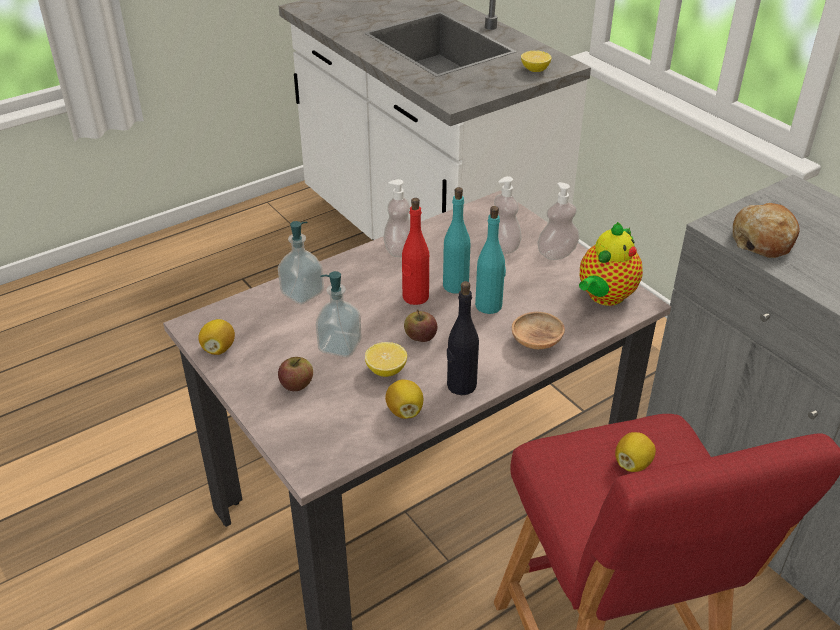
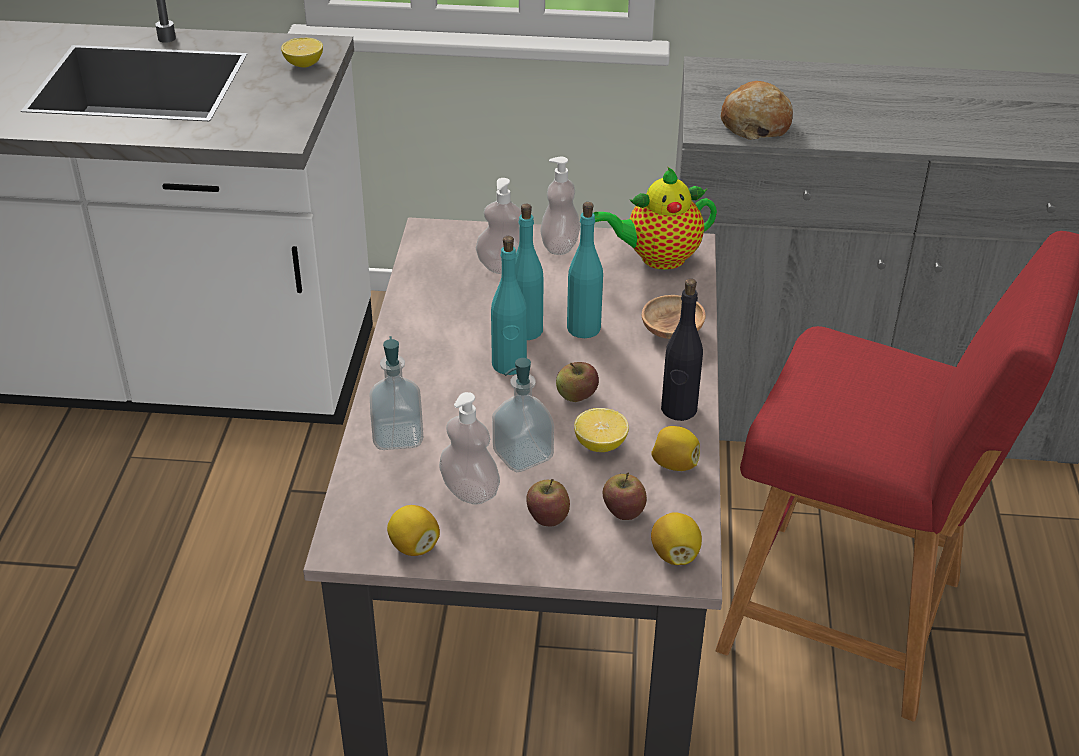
camera: 50 degrees left, 0 degrees up
soap dispenser [383,179,410,257] -> soap dispenser moved to [439,392,500,505]
red bottle [402,198,429,305] -> turquoise bottle [491,236,527,375]
teapot [579,222,643,306] -> teapot turned 90 degrees clockwise [594,167,717,270]
lemon [615,432,656,472] -> lemon moved to [651,512,702,565]
none -> apple [603,473,647,520]

